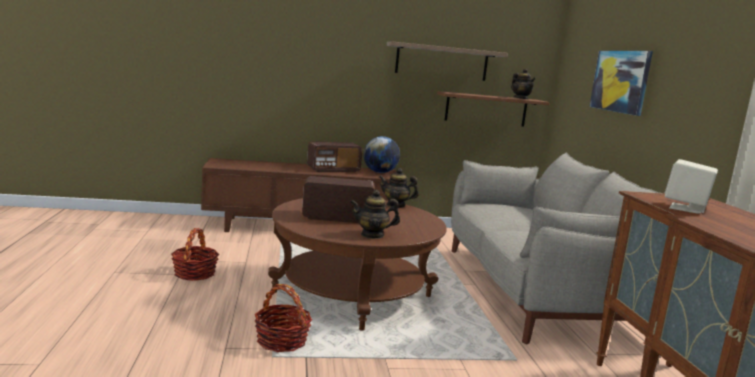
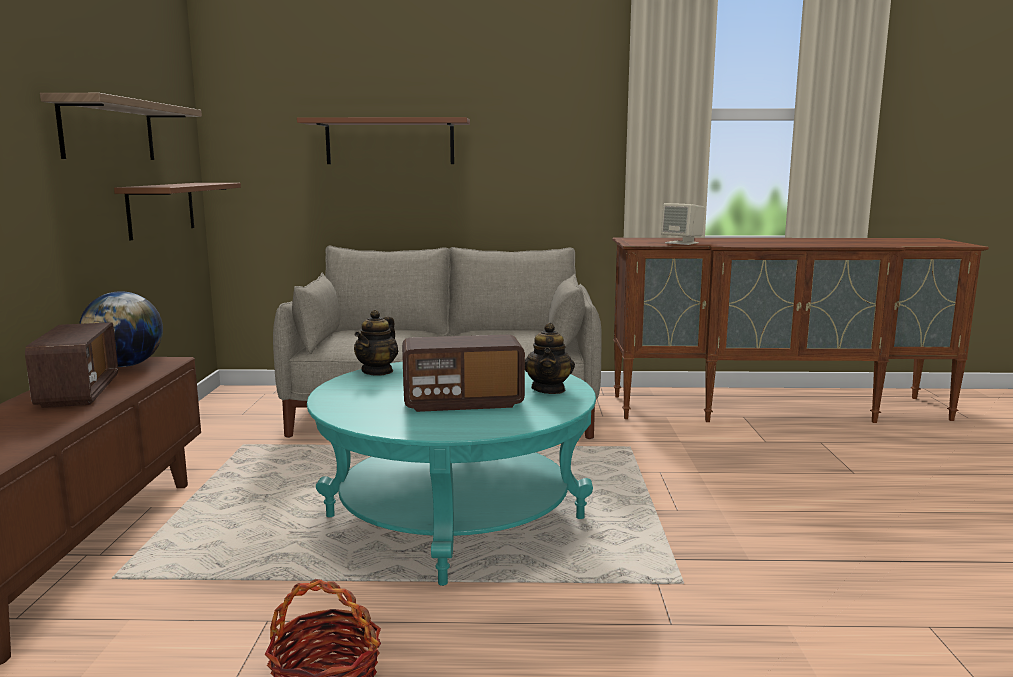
camera: 80 degrees left, 0 degrees up
basket [255,284,312,352] -> none
brown coffee table [268,198,447,331] -> turquoise coffee table [307,362,596,586]
radio [302,176,375,223] -> radio turned 105 degrees counterclockwise [402,334,525,412]
teapot [511,69,536,100] -> none
picture [589,51,653,116] -> brown shelf [297,117,470,164]

